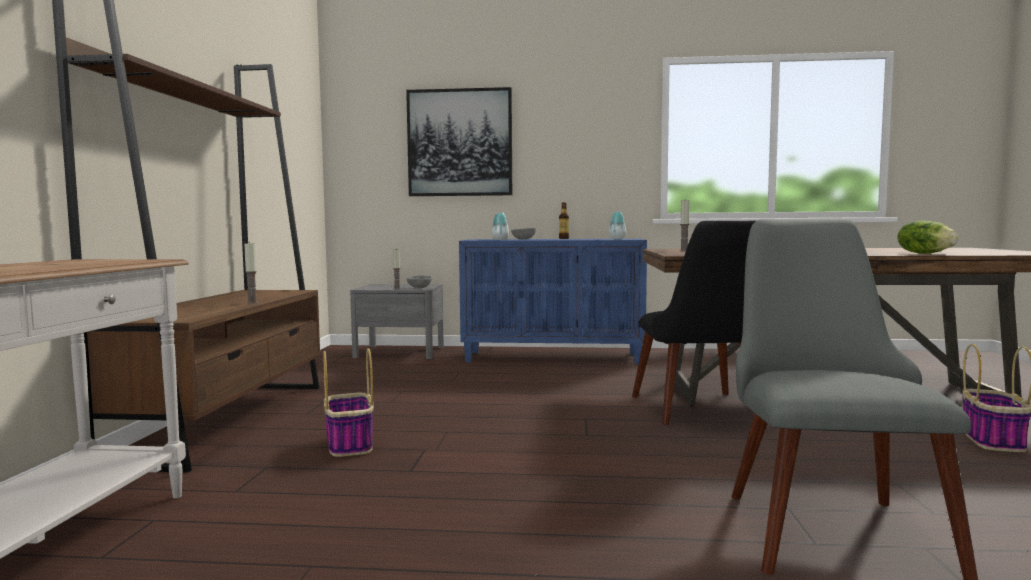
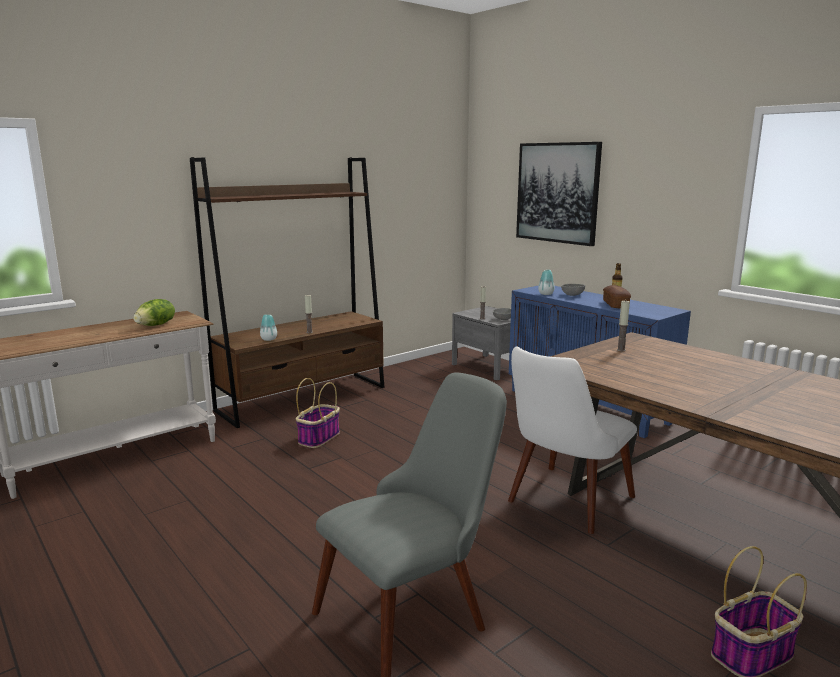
camera: 45 degrees right, 10 degrees up
vase [608,212,626,239] -> vase moved to [260,314,277,341]
black chair [632,220,757,425] -> white chair [508,347,637,534]
lettuce [897,220,959,254] -> lettuce moved to [133,299,175,326]
none -> bread [603,285,631,308]

